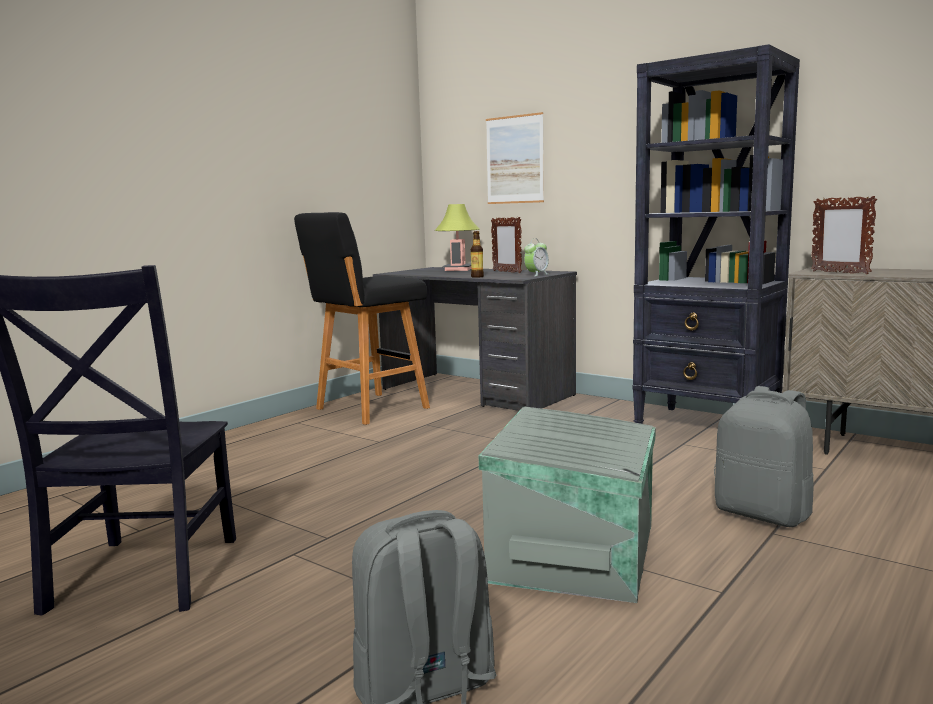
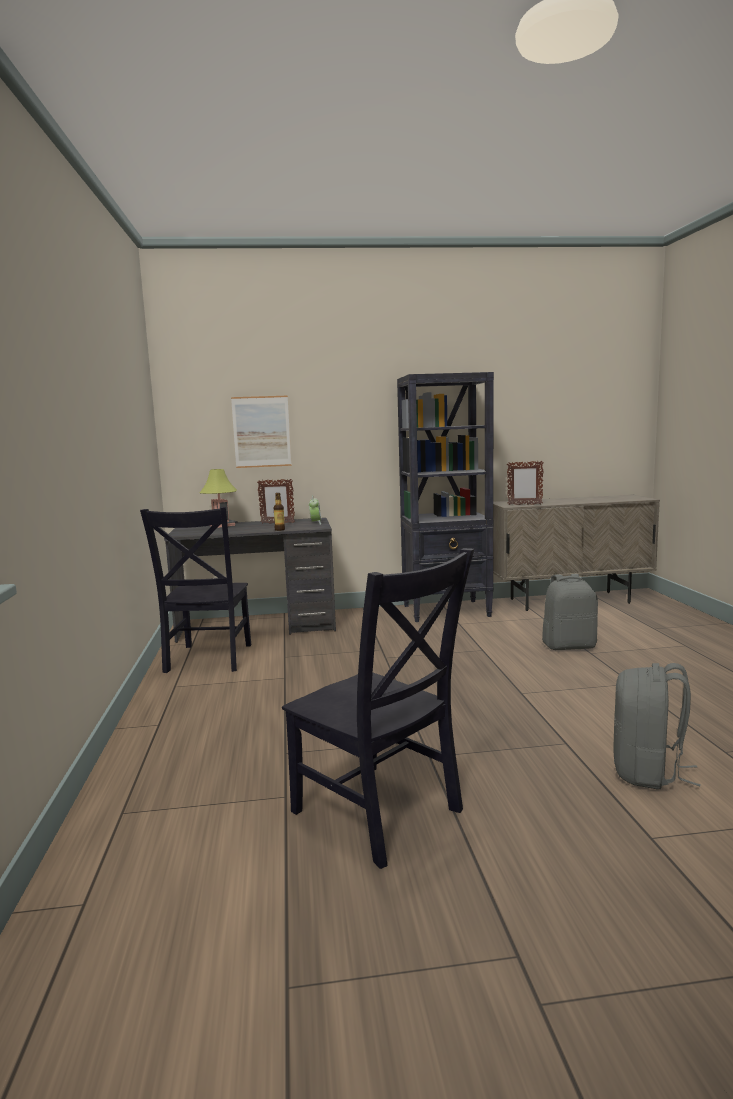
camera: 45 degrees left, 0 degrees up
black stool [294,212,430,425] -> black chair [140,507,251,673]
grey storage box [479,407,656,603] -> none

